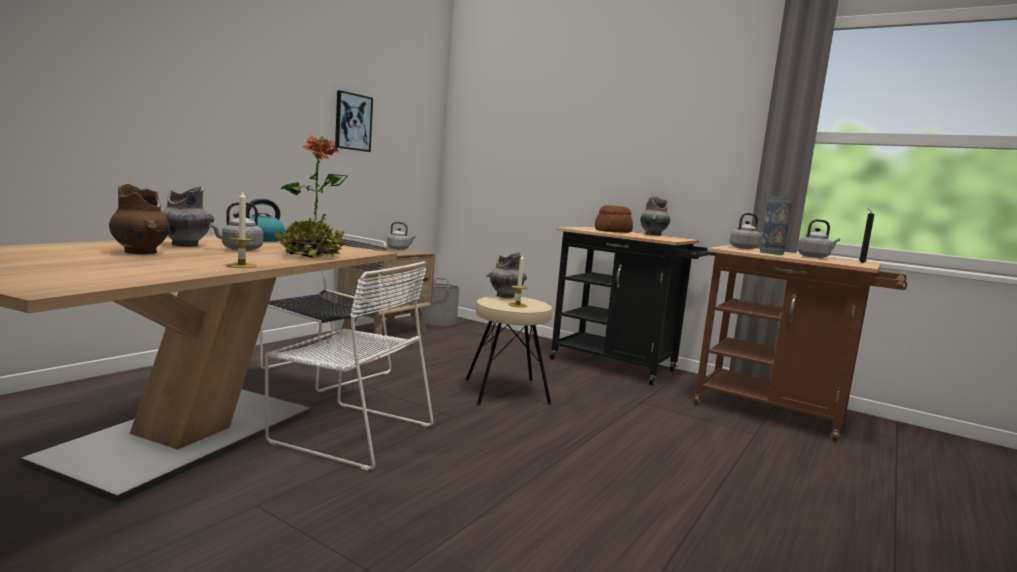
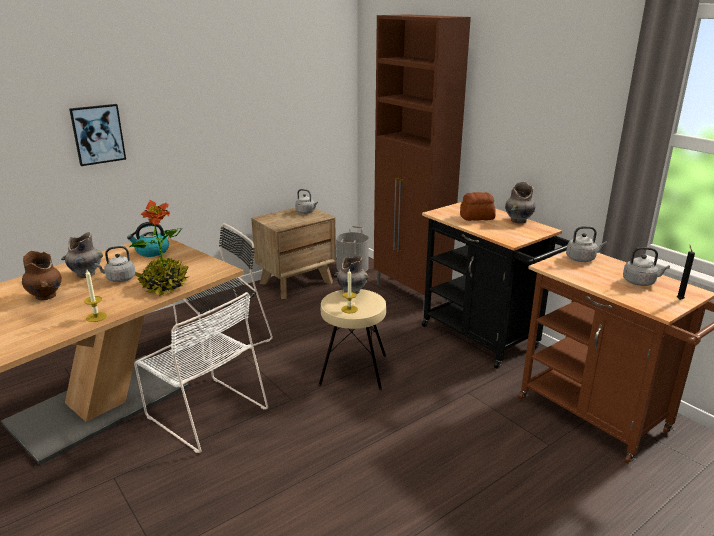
camera: 20 degrees right, 15 degrees up
picture [335,90,373,152] -> picture moved to [69,104,126,166]
vase [760,196,793,255] -> none
none -> brown cabinet [374,14,471,310]

